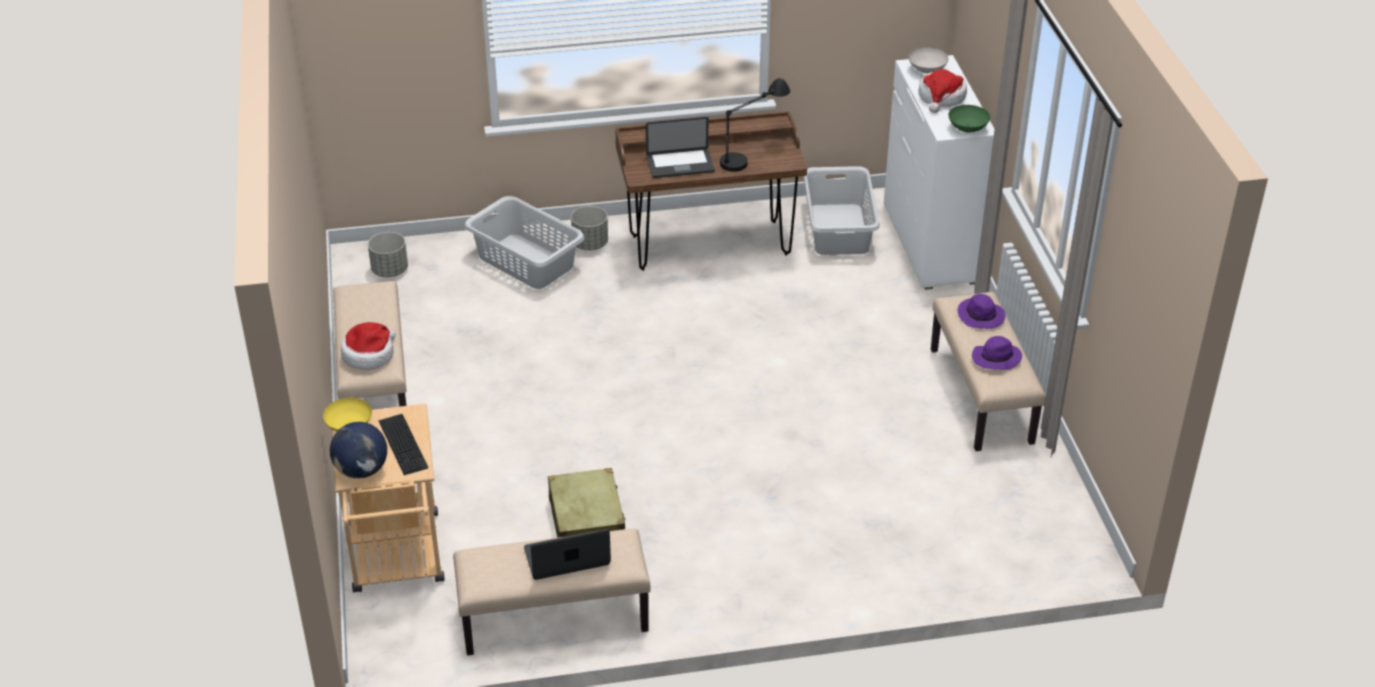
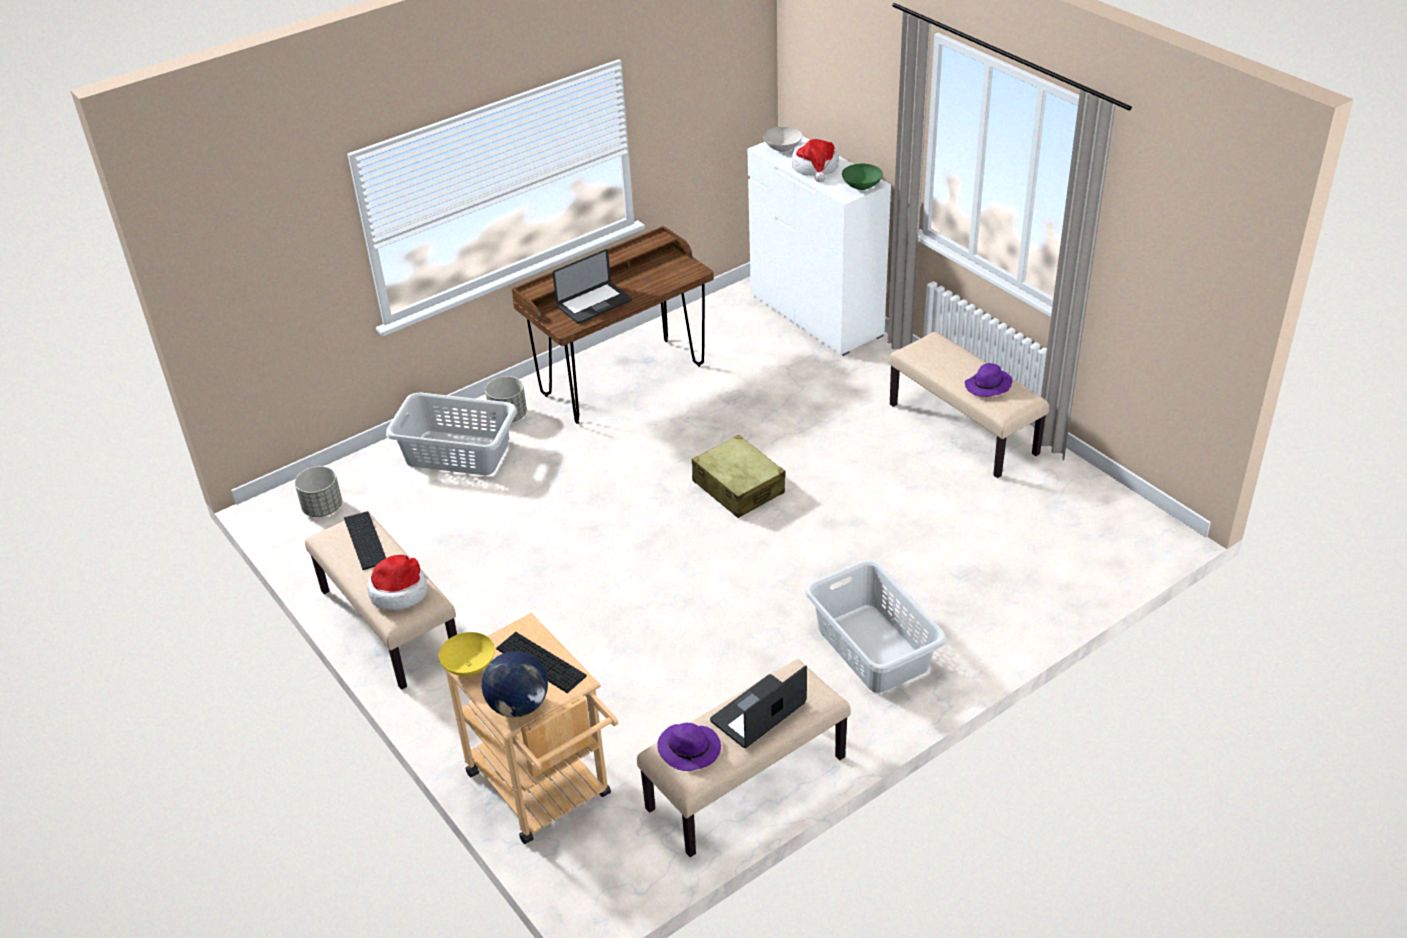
camera: 25 degrees left, 0 degrees up
beige suitcase [548,468,625,538] -> beige suitcase moved to [692,435,786,518]
black table lamp [720,78,790,172] -> none
grey laundry basket [803,166,880,255] -> grey laundry basket moved to [805,560,947,693]
purple hat [957,294,1005,329] -> purple hat moved to [657,723,721,771]
none -> keyboard [344,511,386,570]

